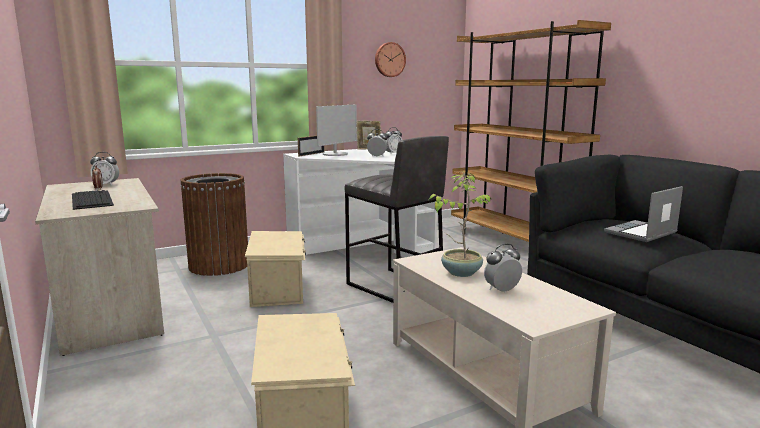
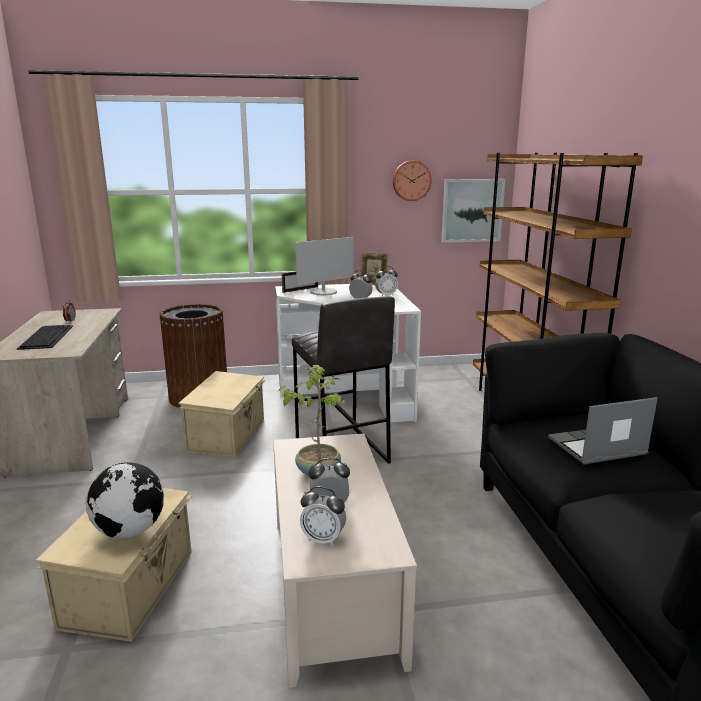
camera: 20 degrees right, 5 degrees up
alarm clock [90,152,119,185] -> alarm clock moved to [300,487,346,546]
none -> globe [86,462,164,538]
none -> picture [441,179,506,243]

